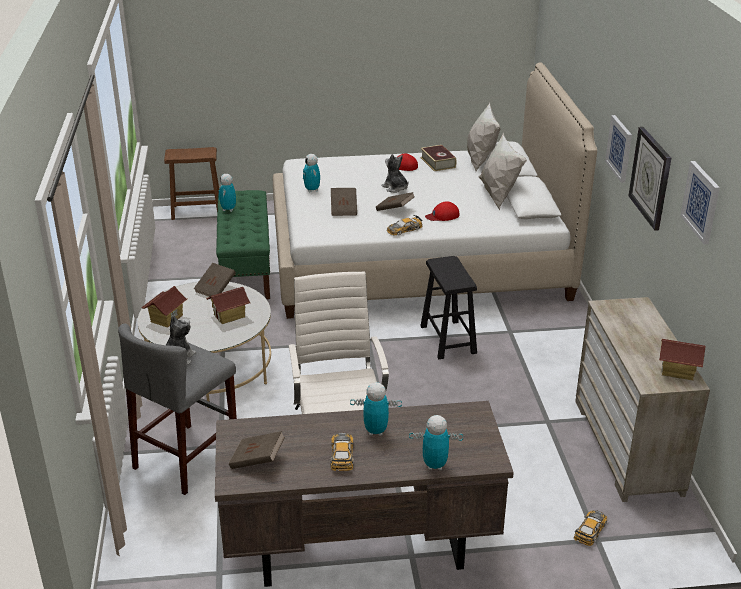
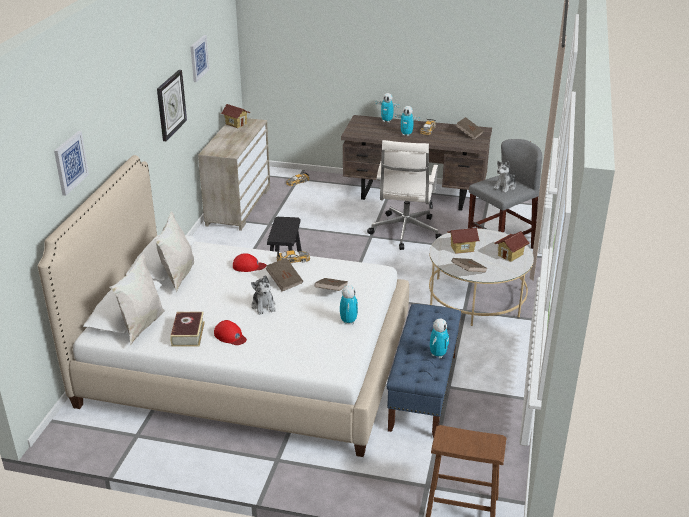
camera: 160 degrees left, 0 degrees up
green bench [216,190,270,299] -> blue bench [387,304,461,438]
picture [605,115,632,183] -> picture moved to [54,131,89,196]

